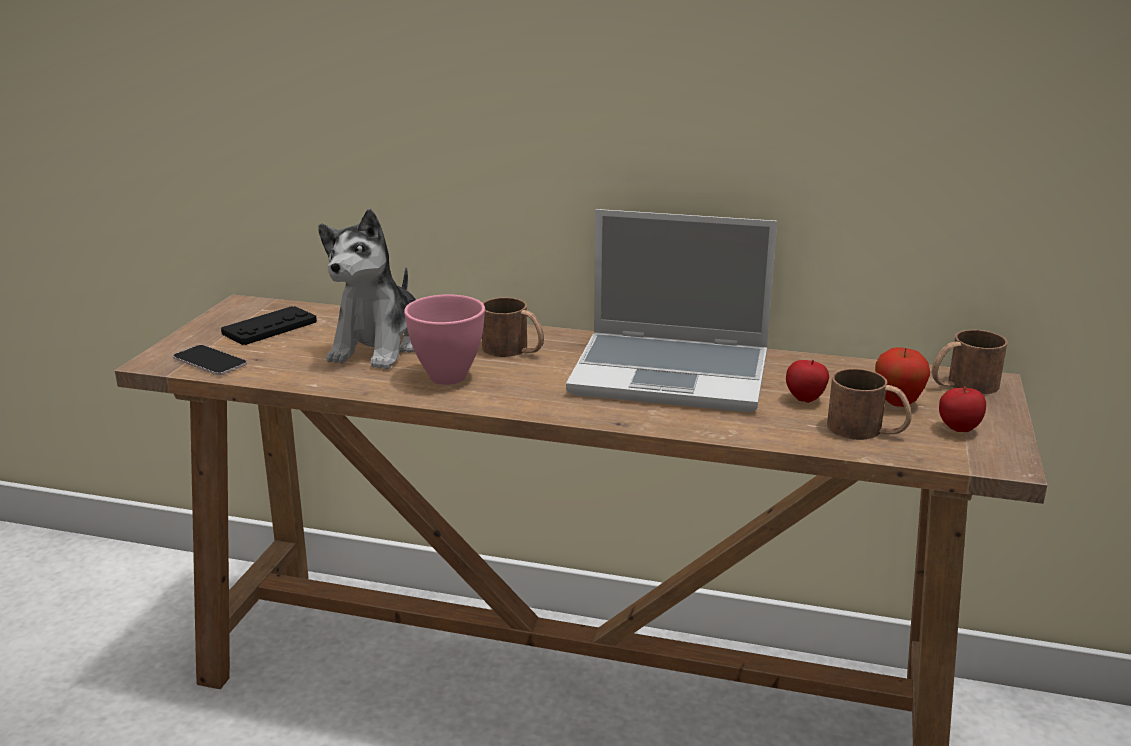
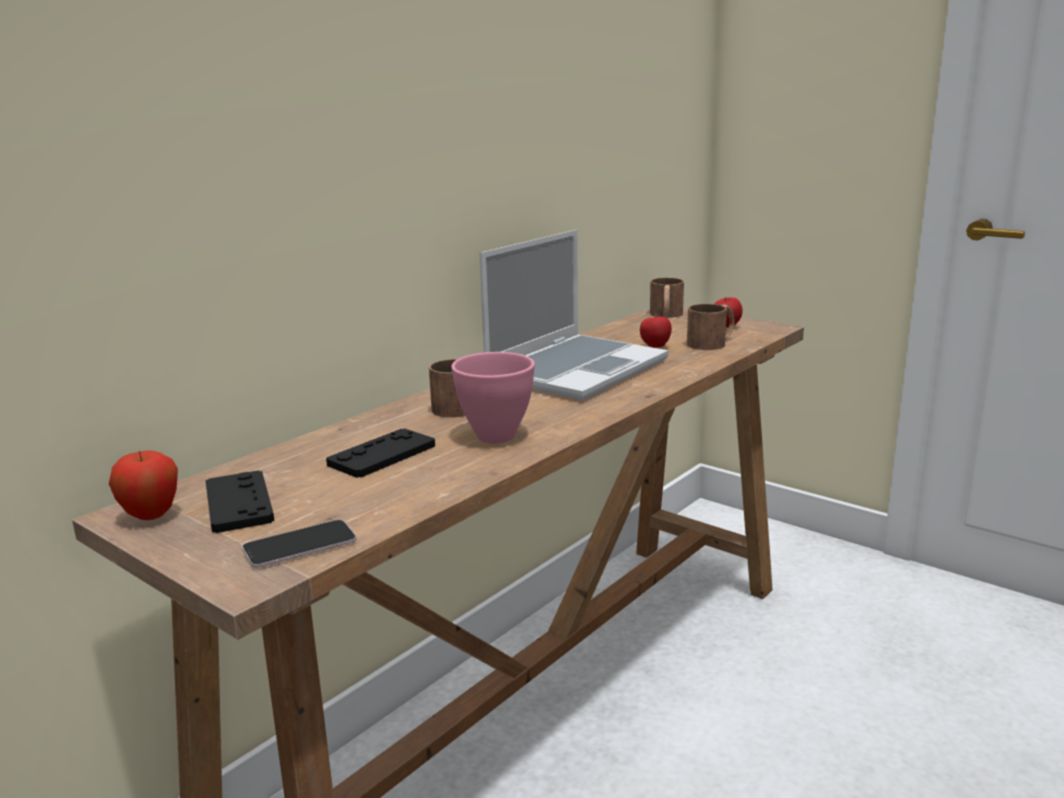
camera: 65 degrees left, 5 degrees down
plush toy [318,208,416,369] -> black game controller [326,429,435,478]
apple [875,347,930,407] -> apple moved to [109,450,178,520]

